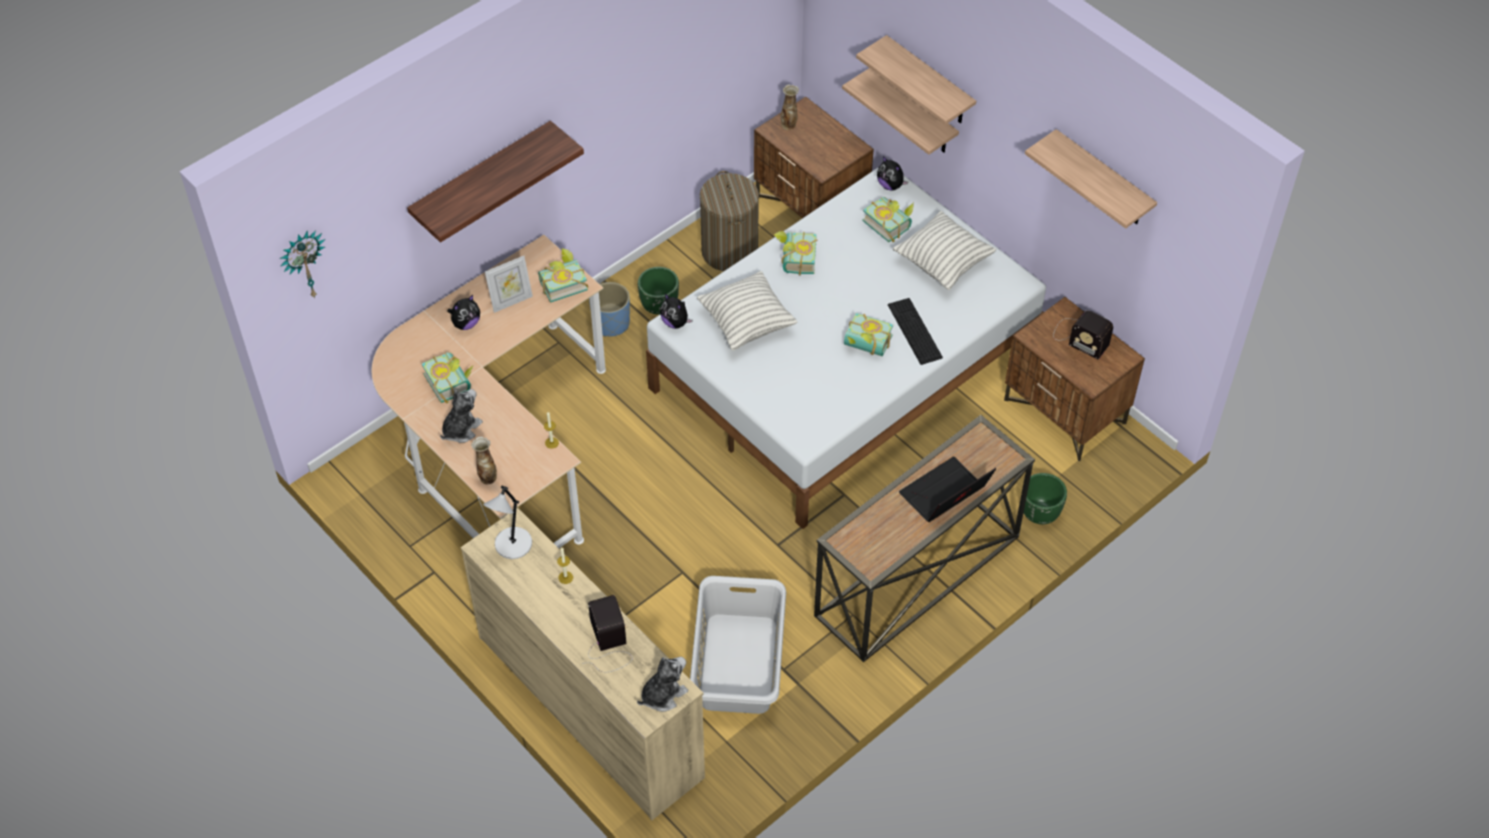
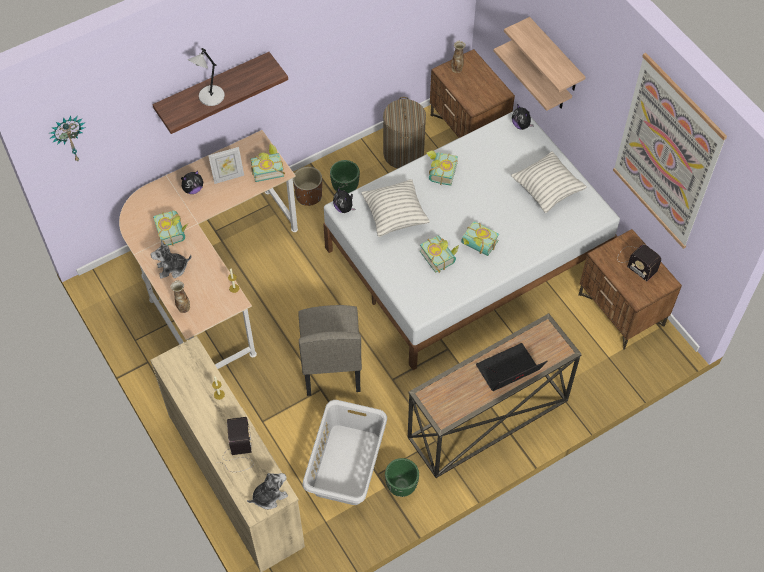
camera: 10 degrees right, 5 degrees up
plush toy [440,389,483,443] -> plush toy turned 150 degrees counterclockwise [150,240,191,278]
grey table lamp [483,486,532,559] -> grey table lamp moved to [188,48,225,106]
blue planter [589,282,630,337] -> brown planter [293,167,322,206]
book [862,197,914,242] -> book moved to [420,236,459,273]
keyboard [888,298,943,365] -> none
green planter [1024,473,1067,524] -> green planter moved to [385,458,419,497]
shelf [1025,129,1157,228] -> picture [613,53,727,249]
none -> beige chair [298,305,362,396]

